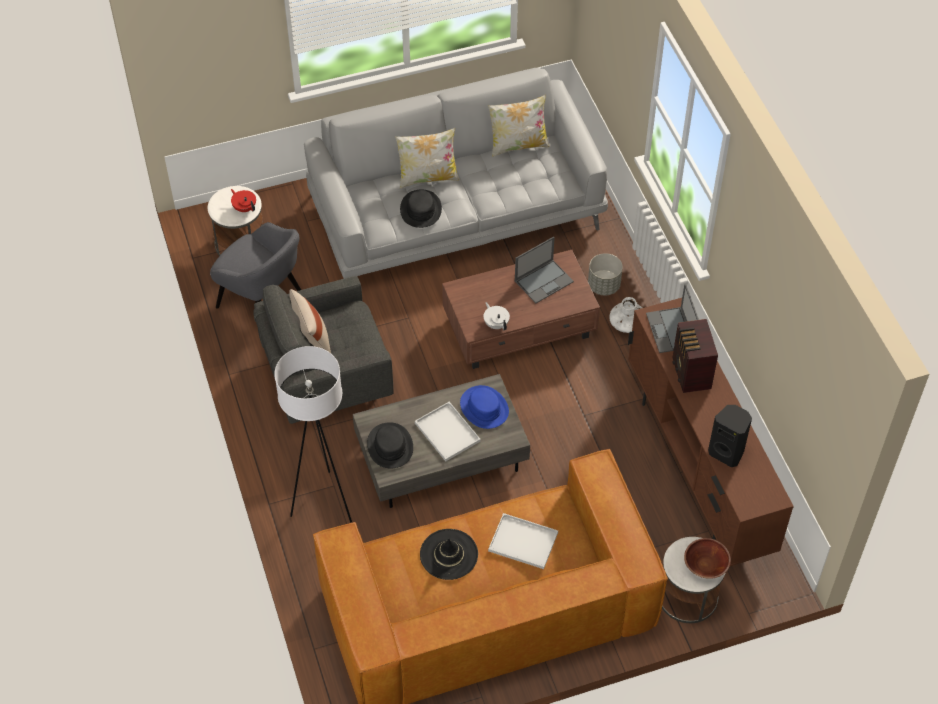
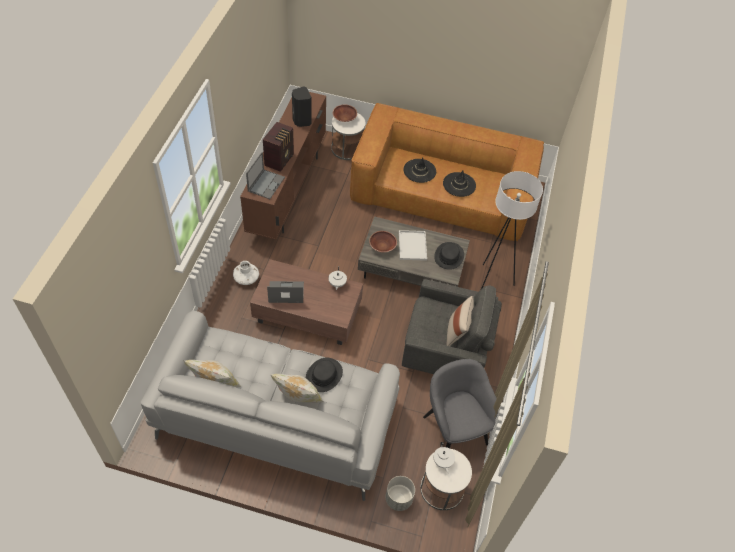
camera: 150 degrees left, 0 degrees up
red teapot [231,189,256,212] -> white teapot [434,442,455,473]
blue hat [460,385,509,429] -> brown bowl [369,231,397,253]
white tray [488,513,558,569] -> black hat [404,157,436,183]
grey planter [588,253,623,295] -> grey planter moved to [386,476,415,511]

